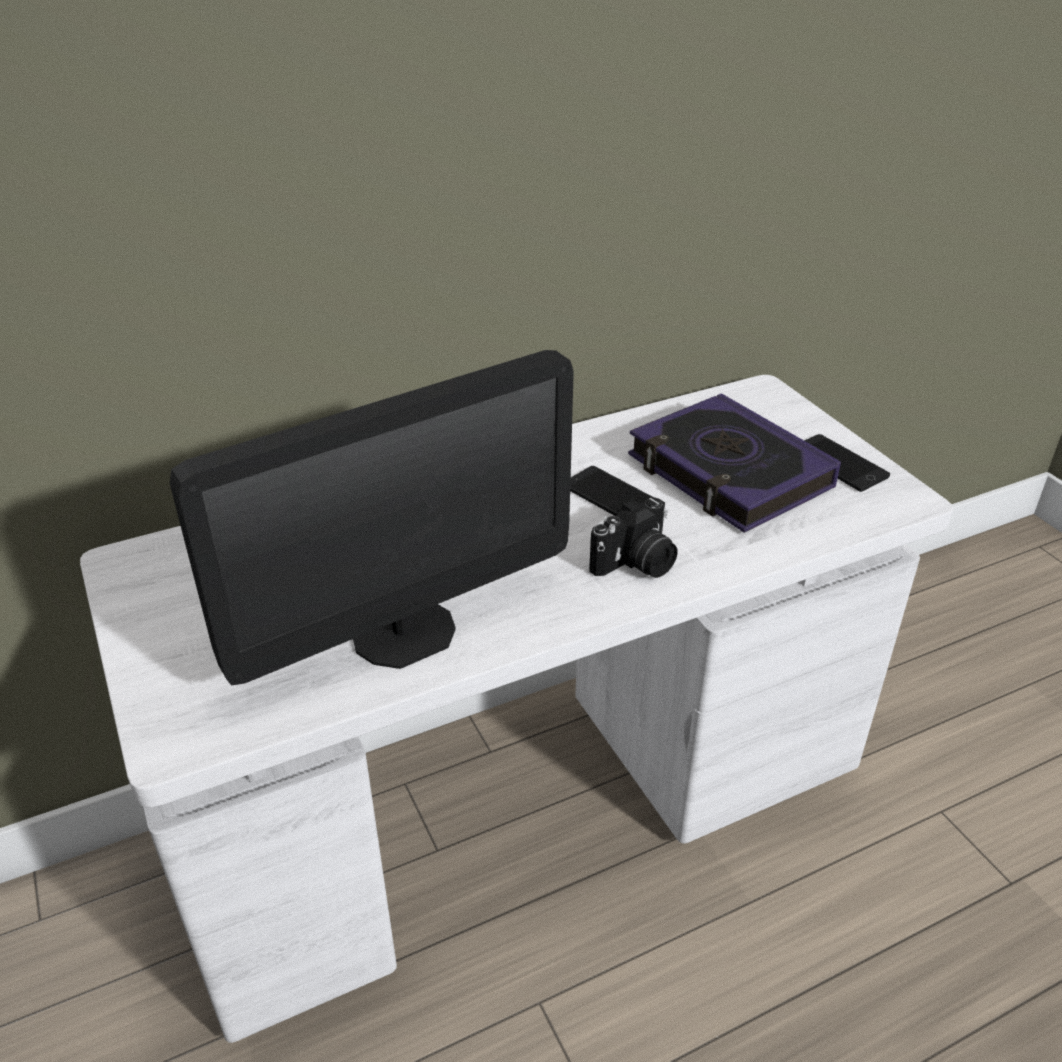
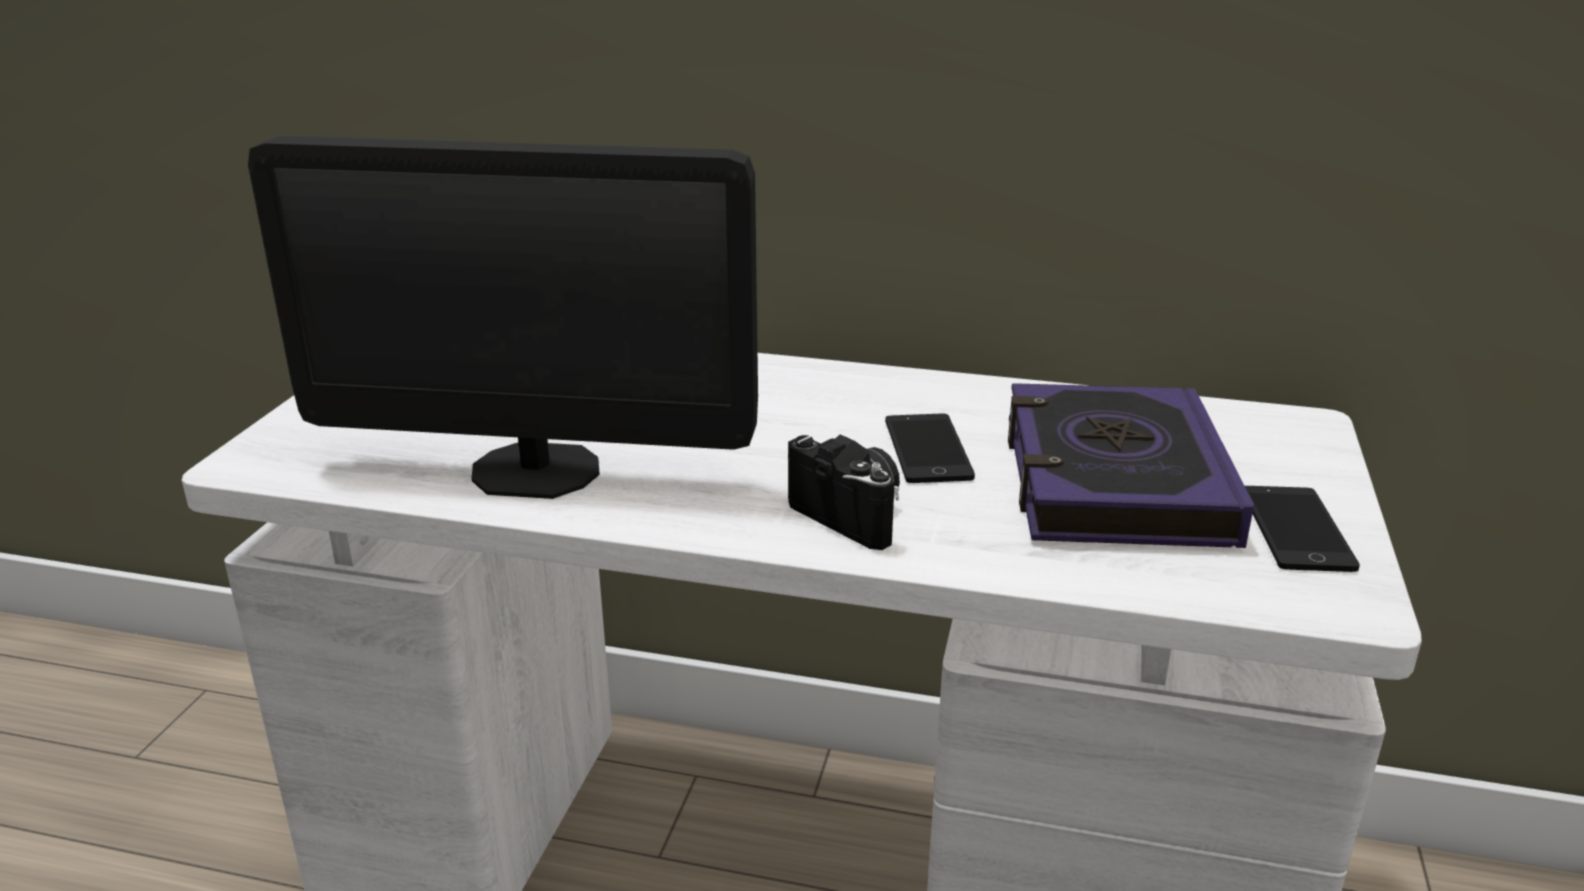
camera: 40 degrees right, 10 degrees down
camera [589,497,678,578] -> camera turned 135 degrees counterclockwise [788,434,900,550]

